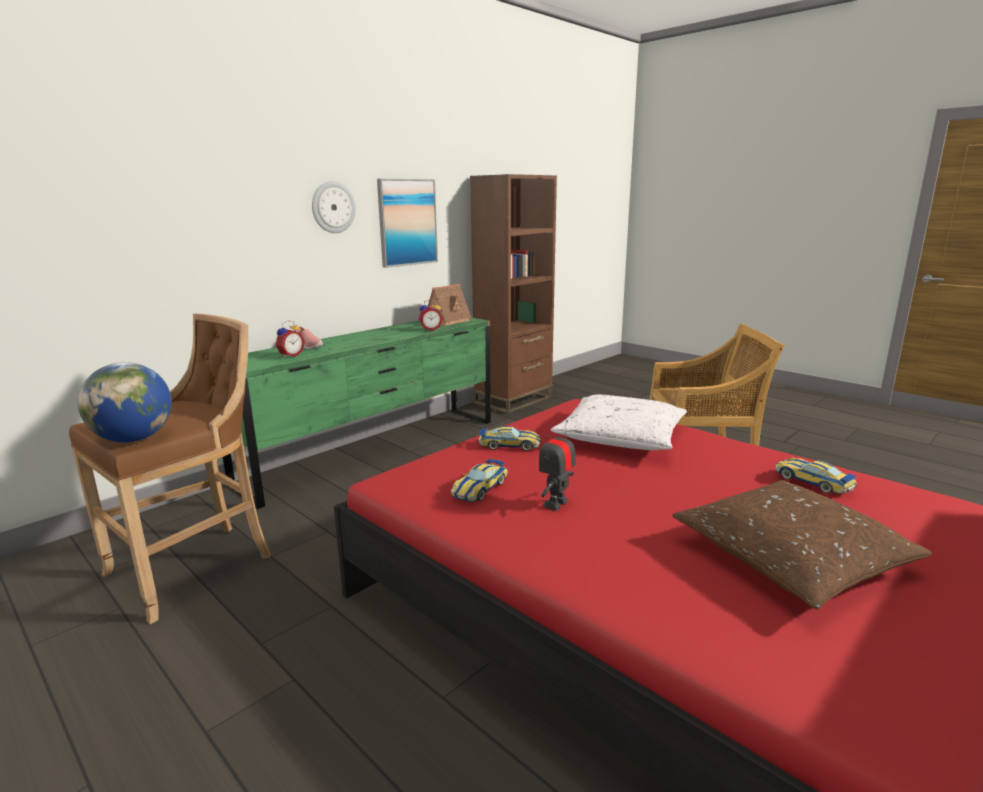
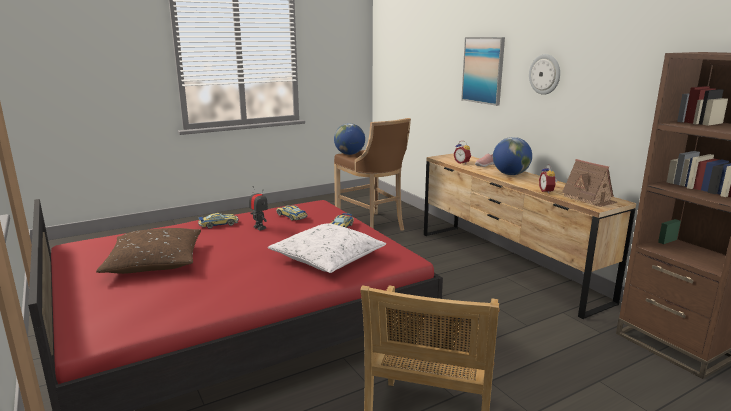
camera: 105 degrees right, 0 degrees up
green dresser [223,317,491,509] -> brown dresser [424,153,636,319]
picture [377,179,438,268] -> picture moved to [461,37,505,106]
toy car [775,457,857,494] -> toy car moved to [198,213,239,229]
none -> globe [493,137,532,175]

